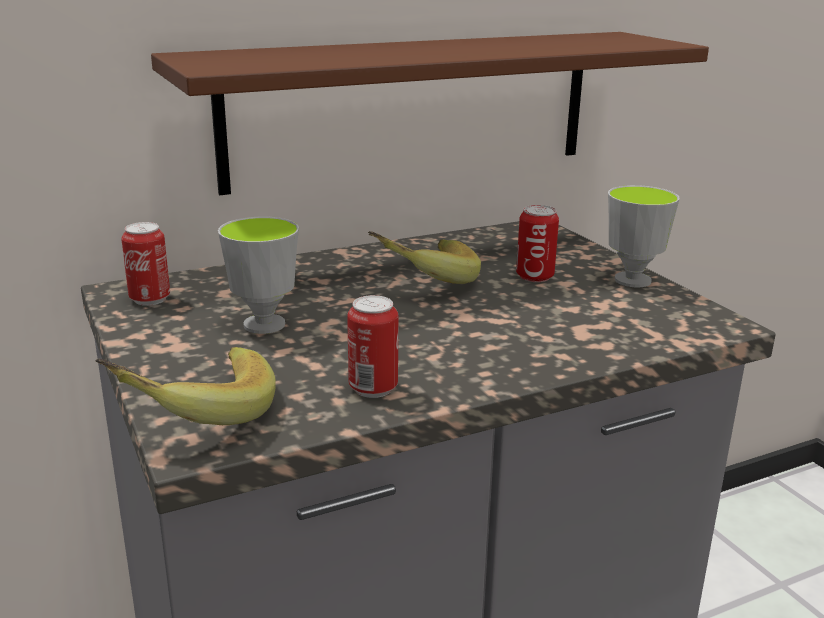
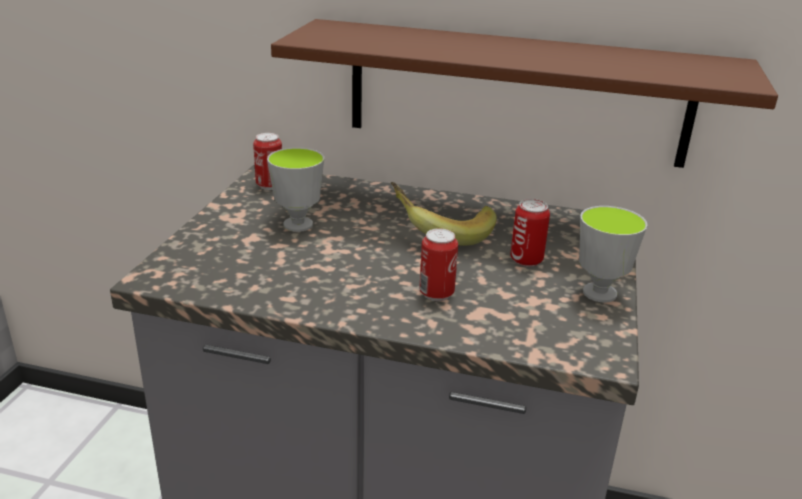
camera: 40 degrees right, 5 degrees up
banana [95,347,276,425] -> none
can [347,295,398,398] -> can moved to [419,228,458,301]

